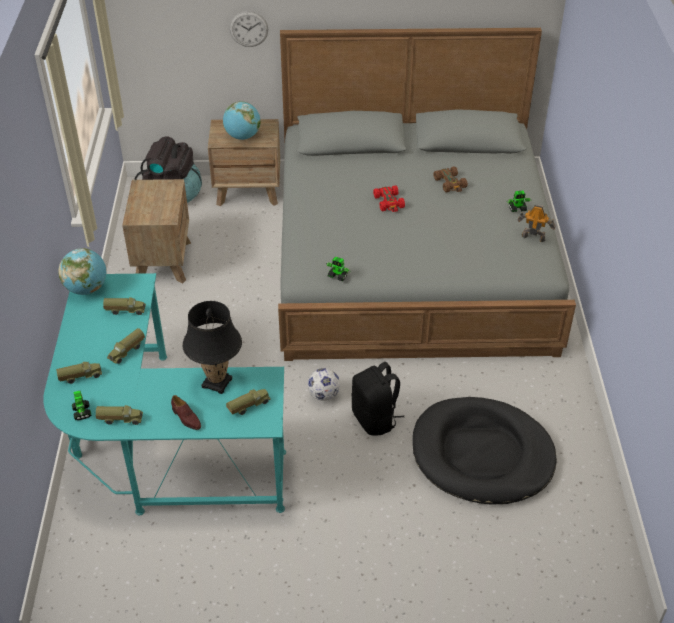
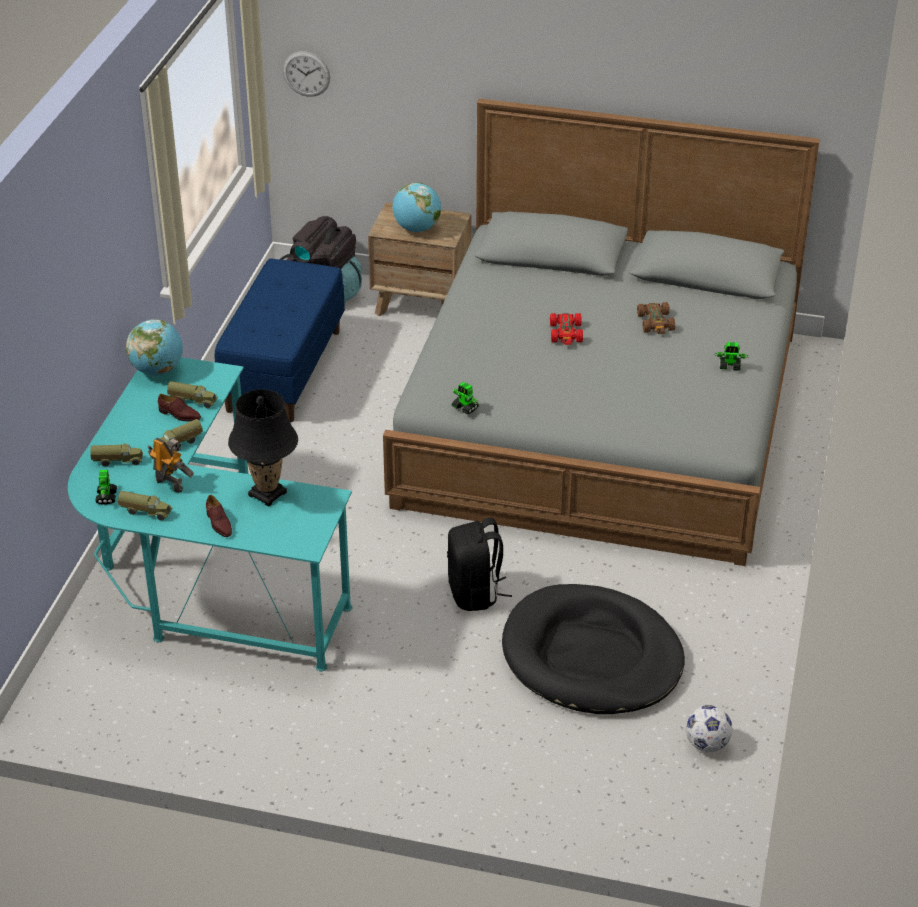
camera: 15 degrees right, 5 degrees down
brown nightstand [122,179,191,283] -> blue bench [214,258,345,422]
toy truck [226,389,271,415] -> none
wall clock [229,11,268,47] -> wall clock moved to [283,51,330,97]
football [308,368,340,401] -> football moved to [686,705,732,752]
toy robot [518,205,556,242] -> toy robot moved to [147,438,194,492]
none -> brown shoe [158,394,201,422]

